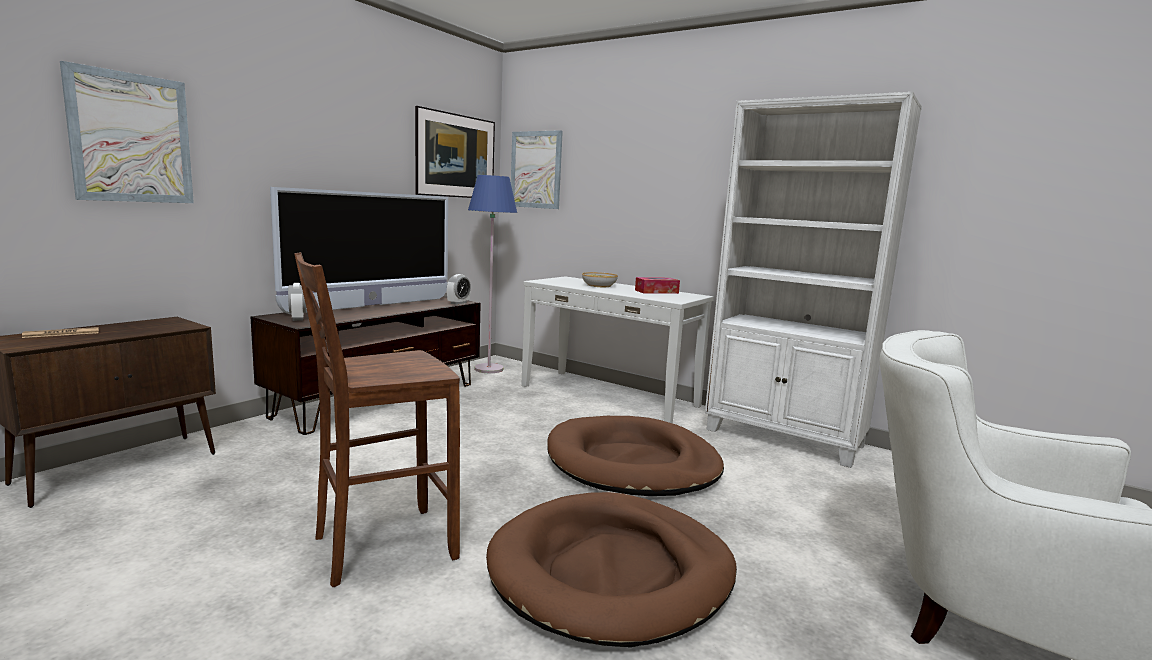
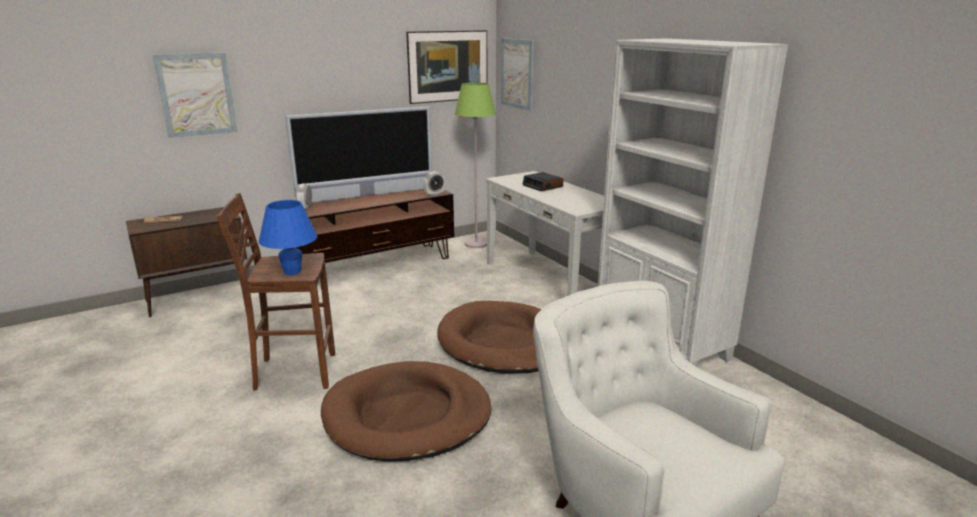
camera: 25 degrees right, 10 degrees up
blue floor lamp [468,175,517,373] -> green floor lamp [455,82,496,248]
bowl [582,272,618,287] -> alarm clock [523,172,563,191]
tissue box [635,277,680,294] -> none
none -> blue table lamp [259,200,317,275]

